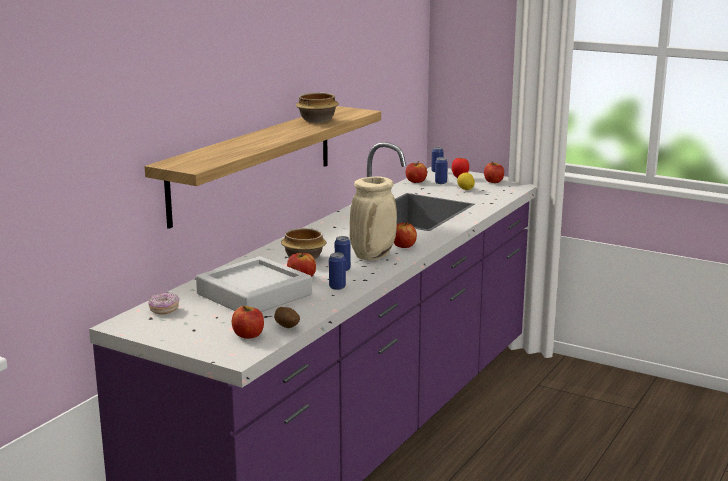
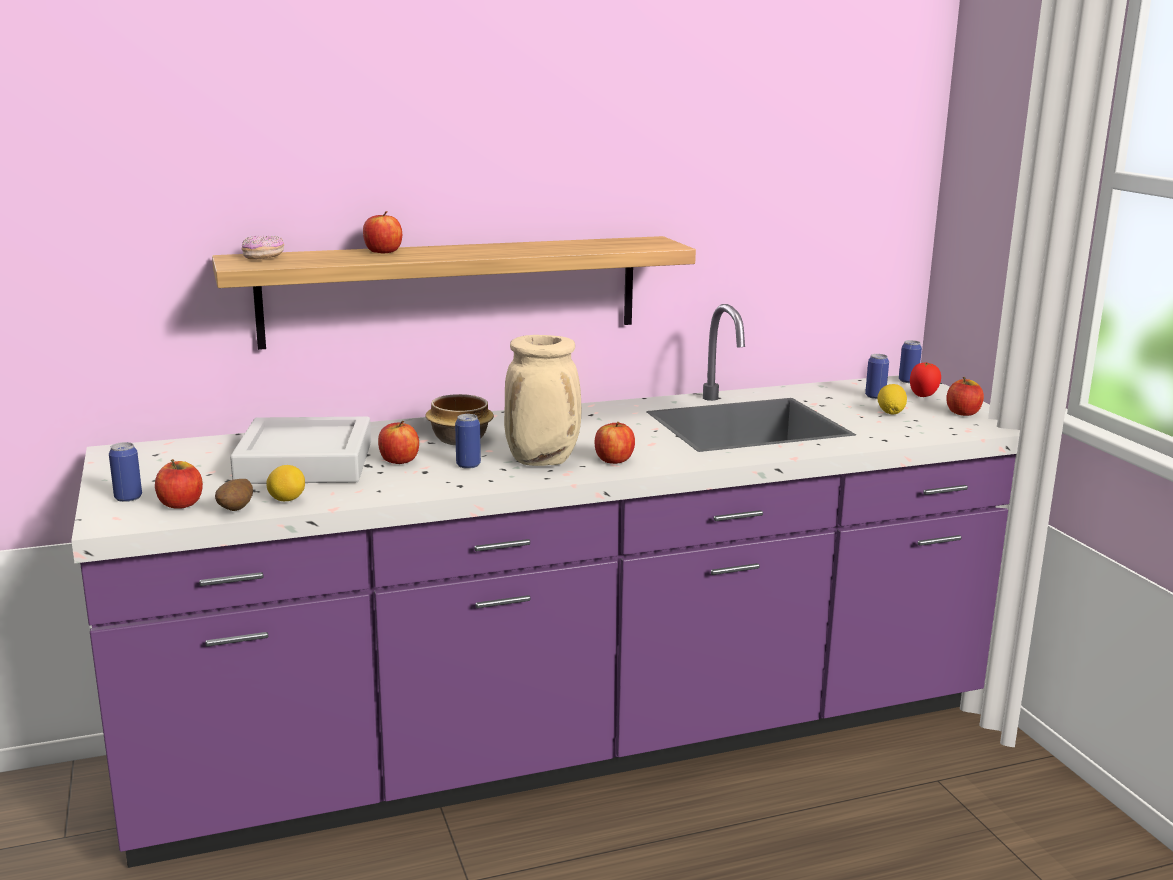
camera: 40 degrees right, 0 degrees up
donut [148,292,179,315] -> donut moved to [241,236,284,260]
bowl [296,93,339,123] -> none
can [329,253,346,290] -> can moved to [109,442,142,502]
apple [406,161,427,183] -> apple moved to [363,211,402,253]
none -> lemon [266,465,305,501]

